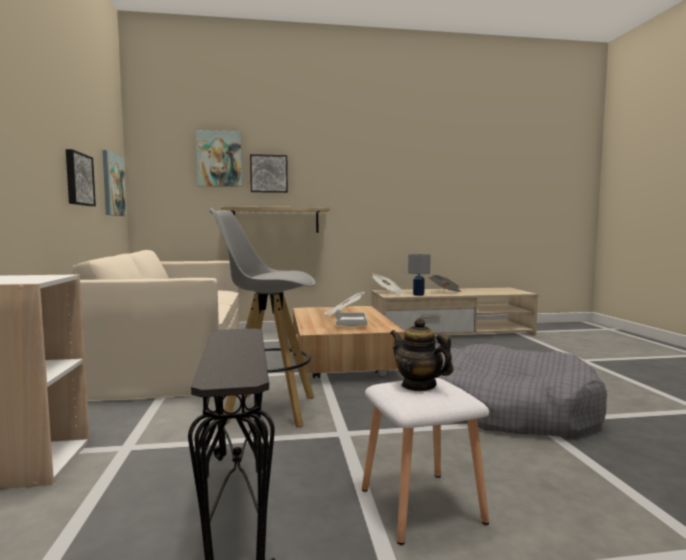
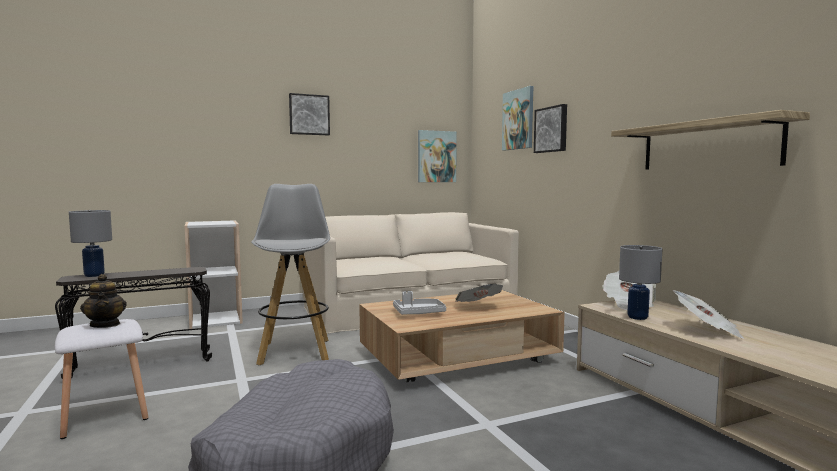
camera: 75 degrees right, 0 degrees up
picture [66,149,96,206] -> picture moved to [289,93,330,136]
shelf [221,206,330,233] -> shelf moved to [611,110,810,170]
teapot [390,318,453,391] -> teapot turned 120 degrees clockwise [80,274,127,328]
none -> grey table lamp [69,210,112,277]

